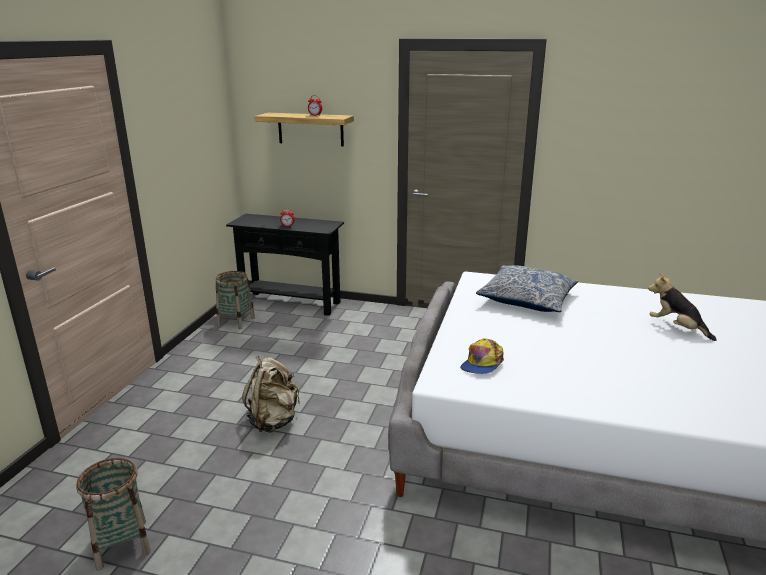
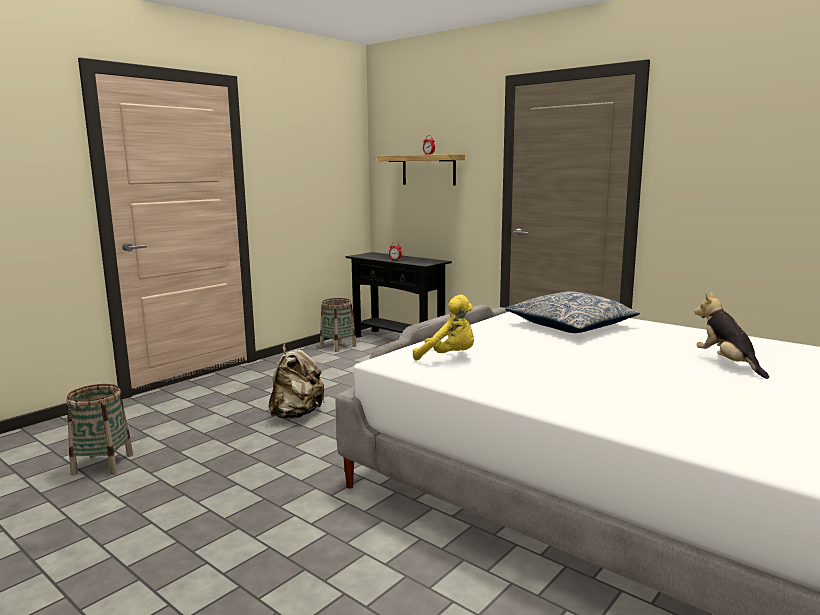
camera: 25 degrees right, 10 degrees down
cap [460,338,504,374] -> yellow plush toy [413,295,474,361]

